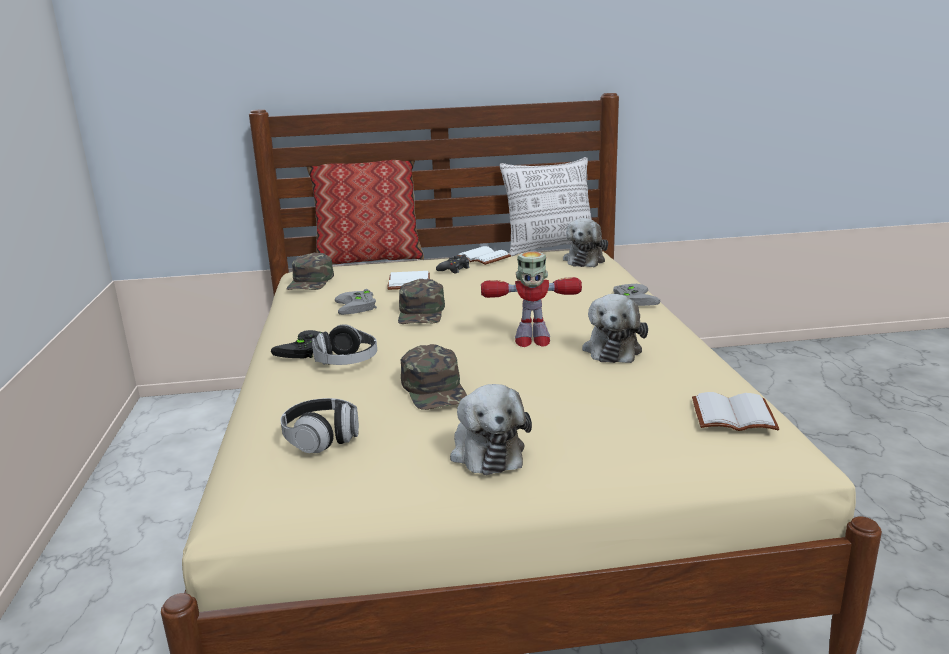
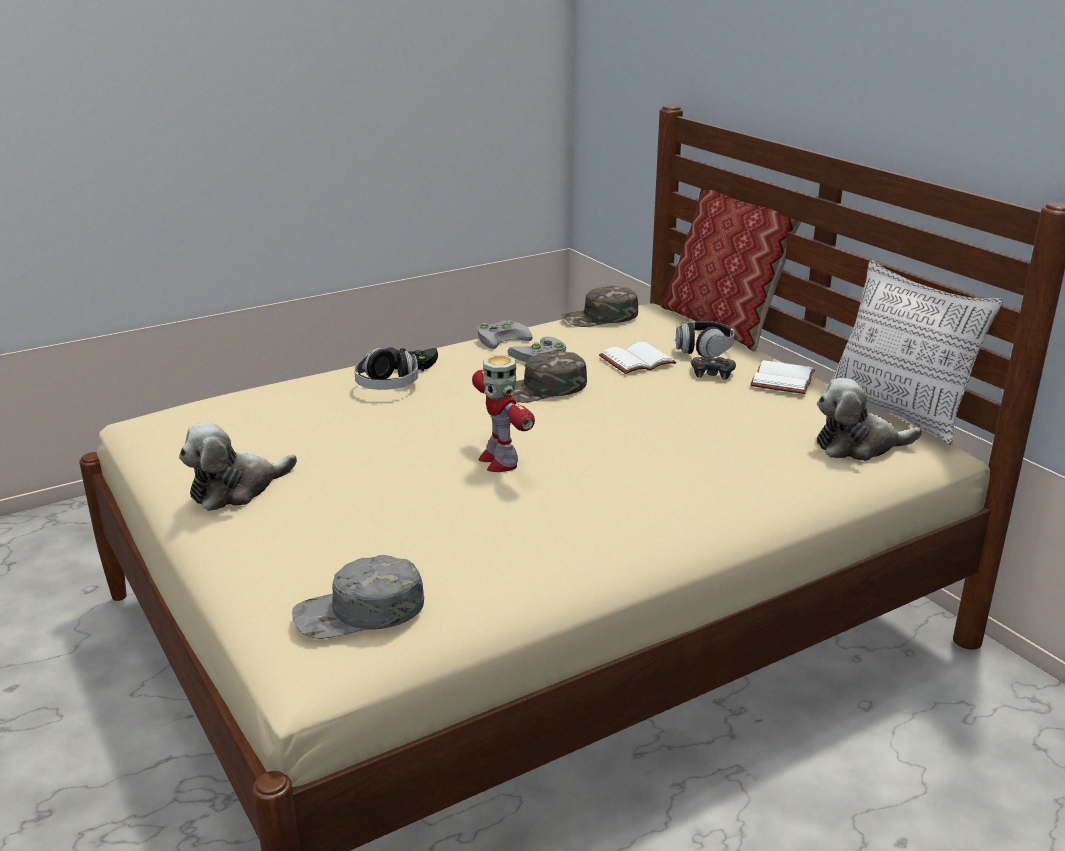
camera: 65 degrees right, 5 degrees up
headphones [280,398,359,453] -> headphones moved to [676,321,735,358]
green cap [400,344,467,410] -> none
plush toy [582,294,648,363] -> none
grey game controller [613,284,660,306] -> grey game controller moved to [477,320,532,349]
white book [692,392,779,431] -> grey cap [292,555,424,639]

